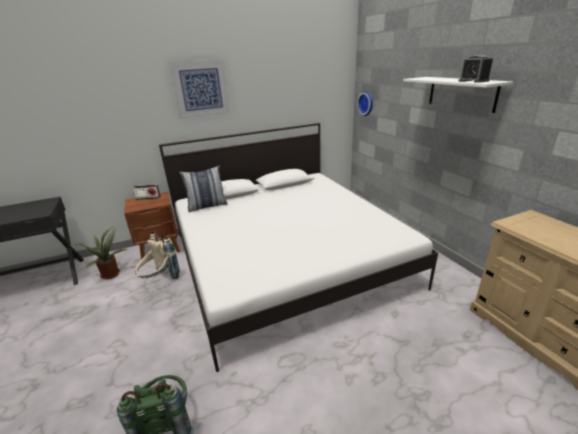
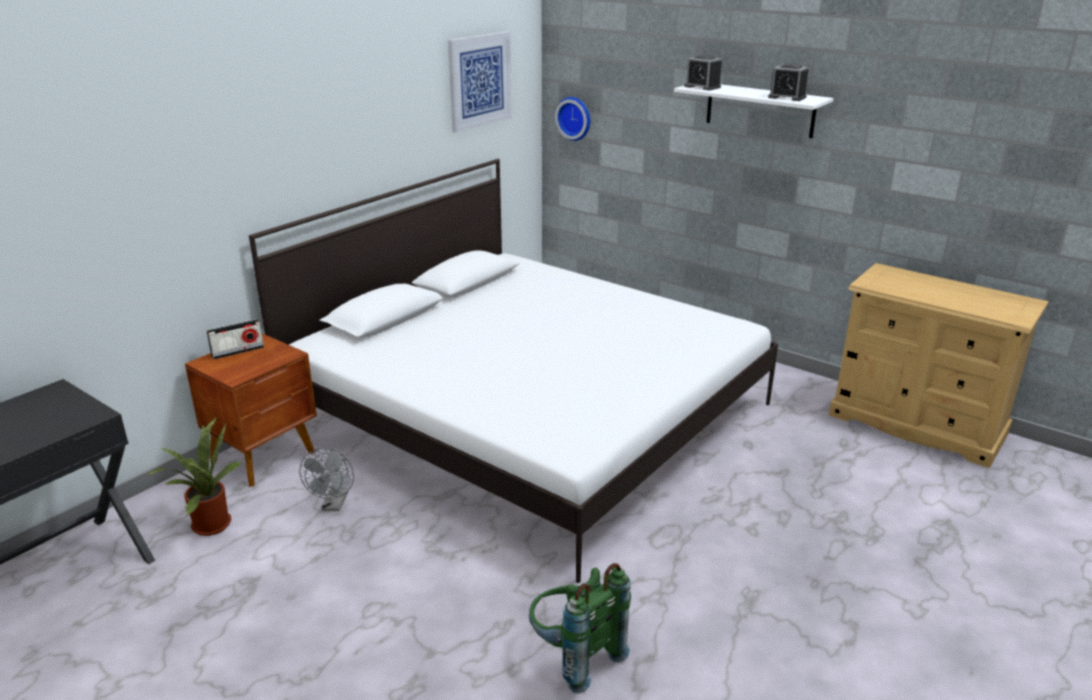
camera: 30 degrees left, 0 degrees up
beige backpack [135,231,180,279] -> grey fan [299,448,354,511]
picture [169,59,230,119] -> picture moved to [448,31,512,133]
pillow [179,165,228,212] -> none
none -> alarm clock [685,55,722,90]

